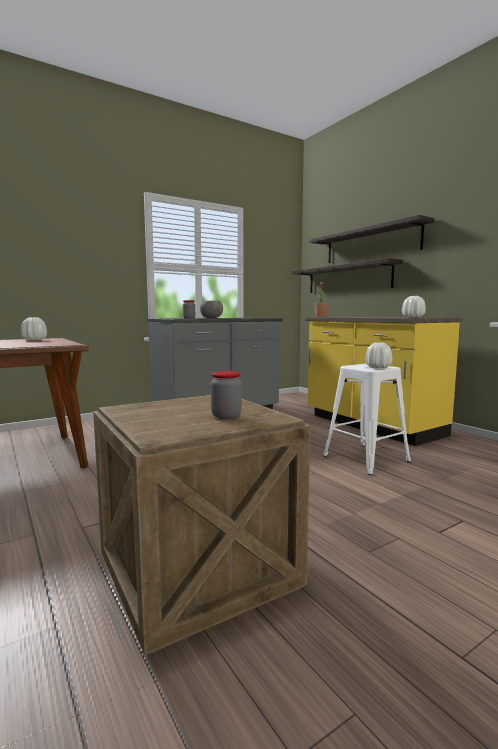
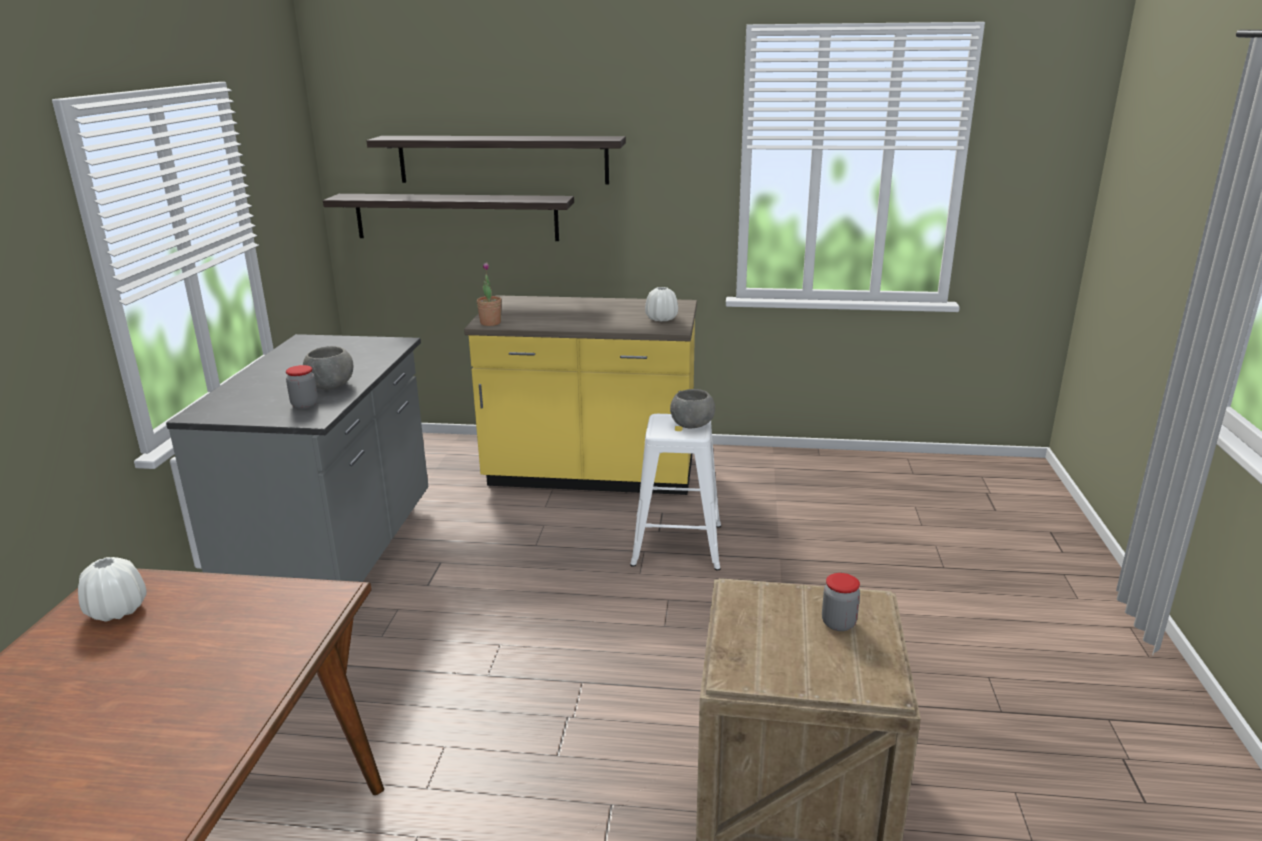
camera: 50 degrees left, 15 degrees up
white vase [365,342,392,368] -> grey bowl [670,389,715,428]

